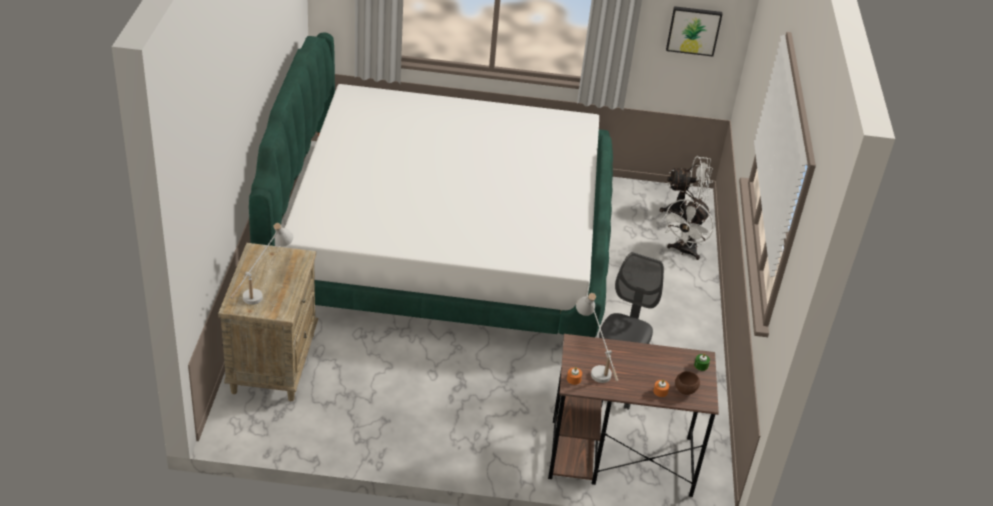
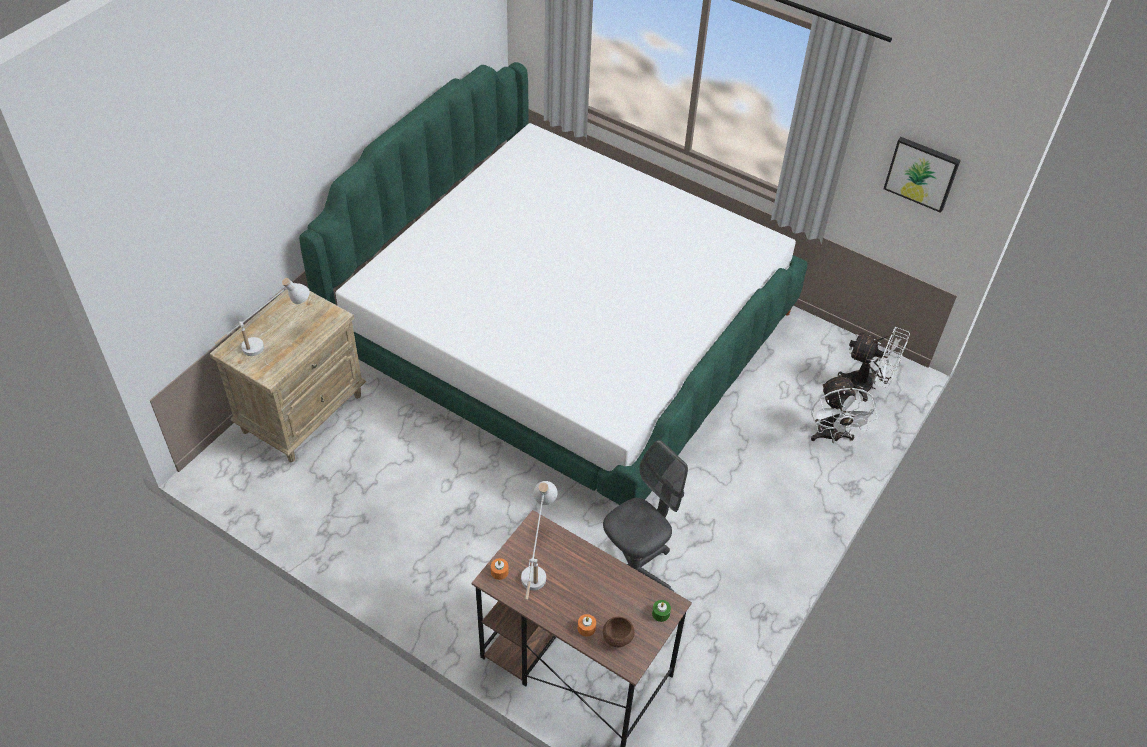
camera: 30 degrees right, 10 degrees up
white fan [662,199,714,260] -> white fan turned 60 degrees counterclockwise [811,374,878,443]

